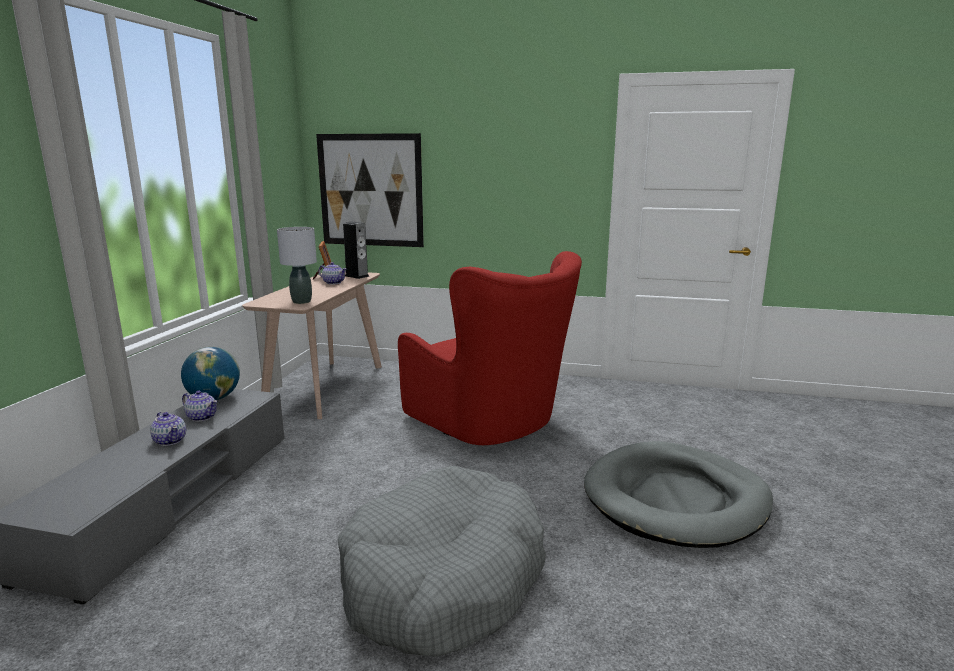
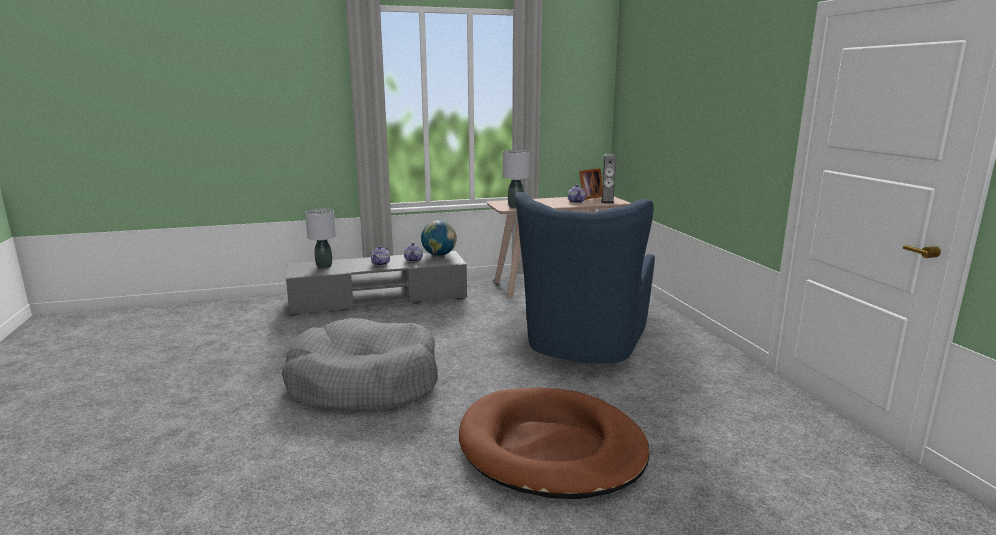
camera: 60 degrees right, 0 degrees up
picture [316,133,424,247] -> none
red armchair [398,251,582,445] -> blue armchair [515,192,655,363]
grey dog bed [584,441,773,548] -> brown dog bed [459,387,650,499]
none -> grey table lamp [305,209,336,269]

